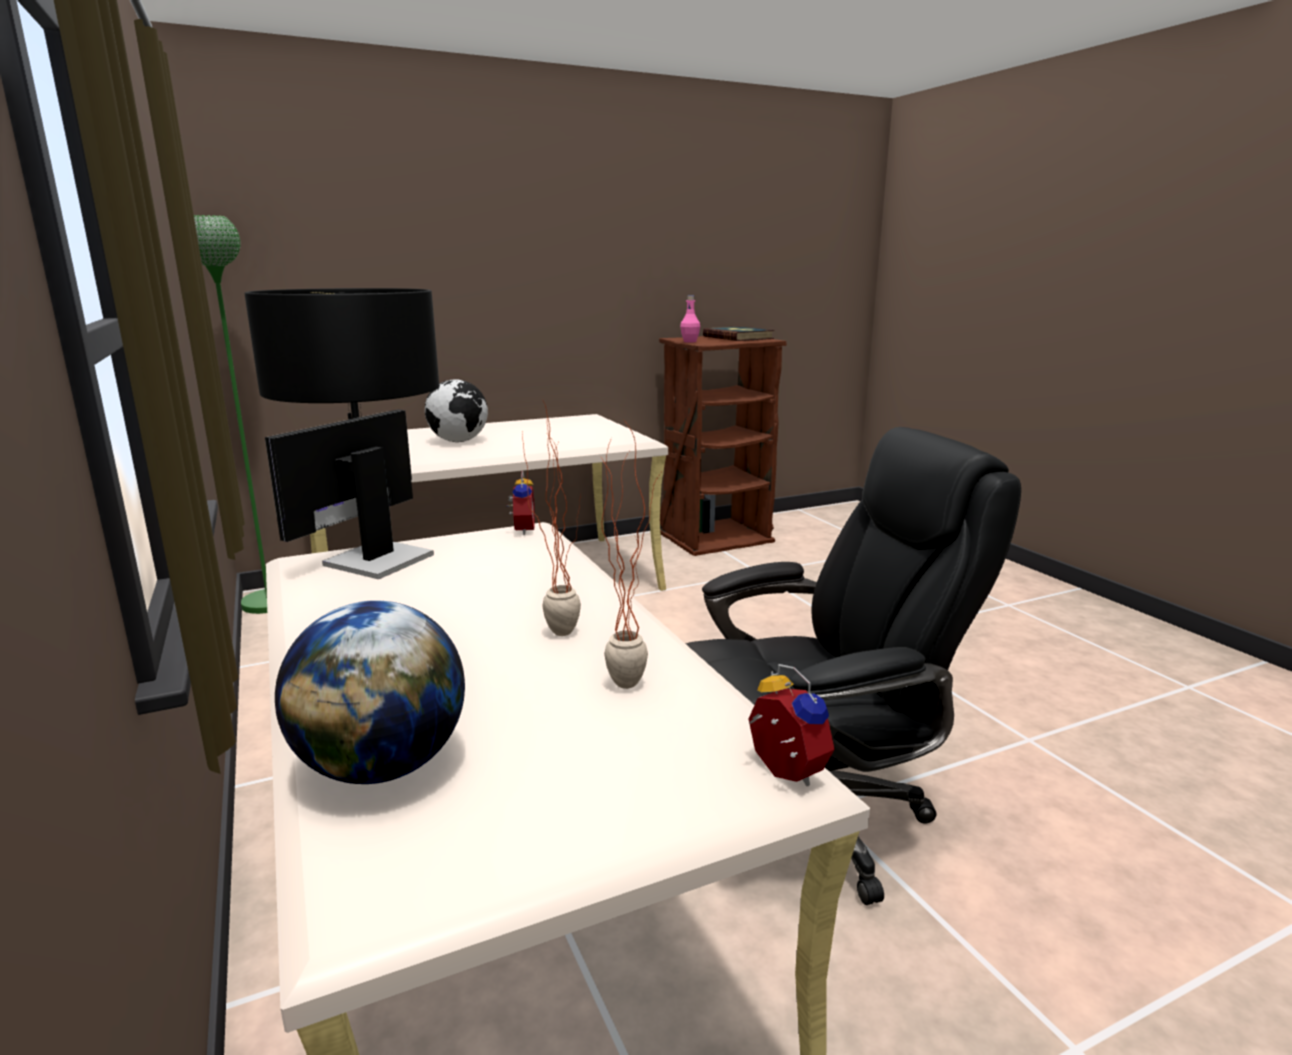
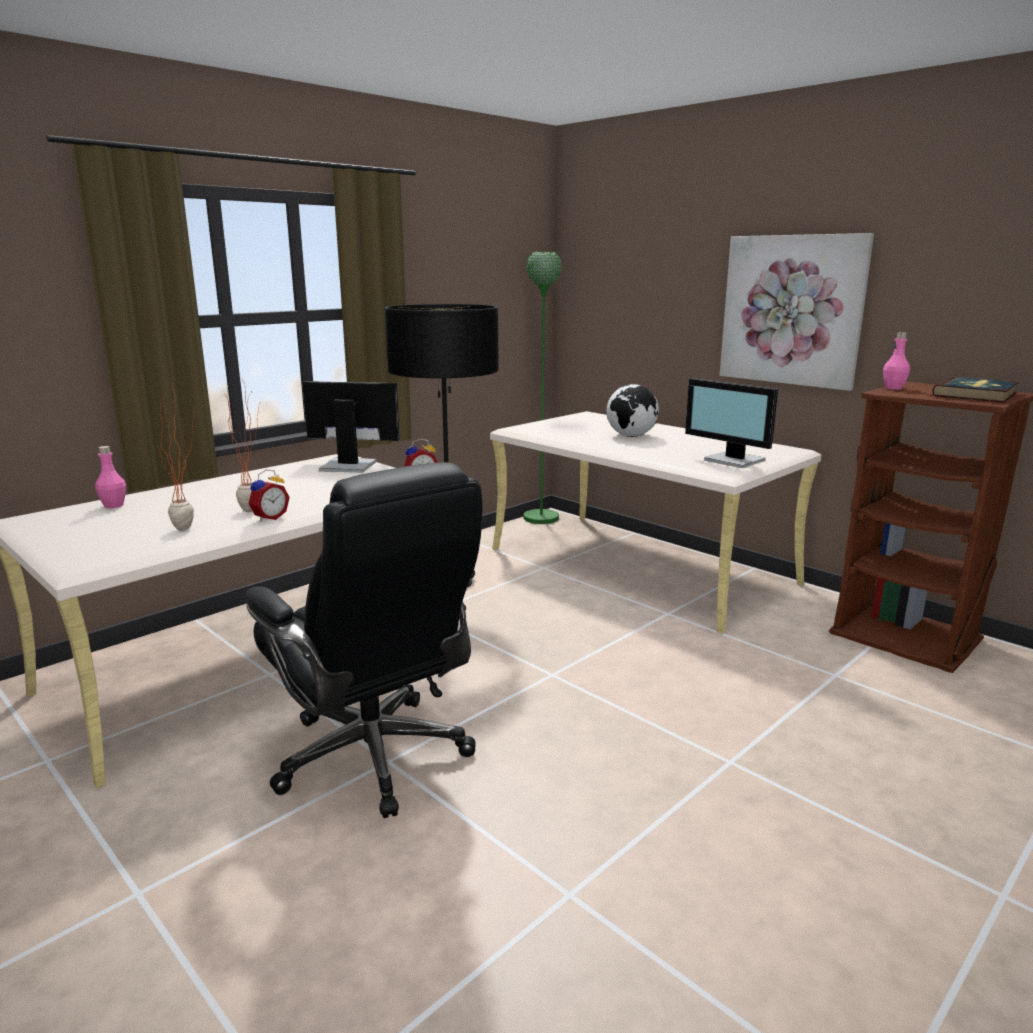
camera: 70 degrees right, 0 degrees up
globe [275,600,465,784] -> pink bottle [95,446,126,508]
alarm clock [749,664,835,786] -> alarm clock moved to [248,470,290,522]
none -> monitor [685,378,778,468]
none -> picture [719,233,874,391]

